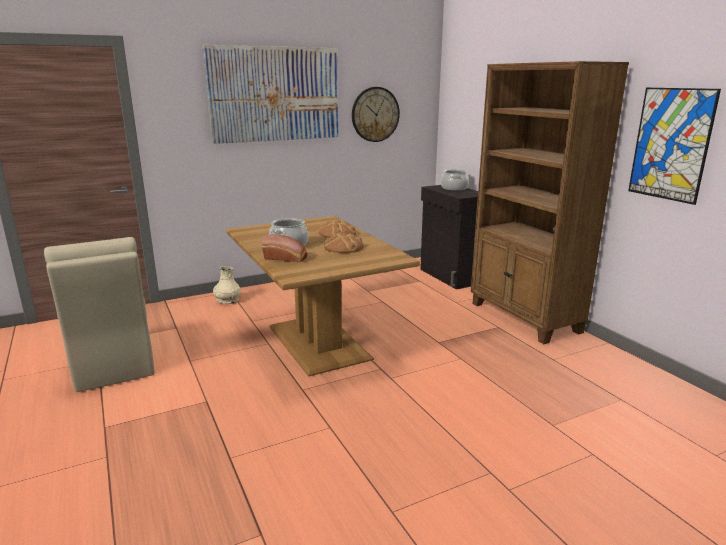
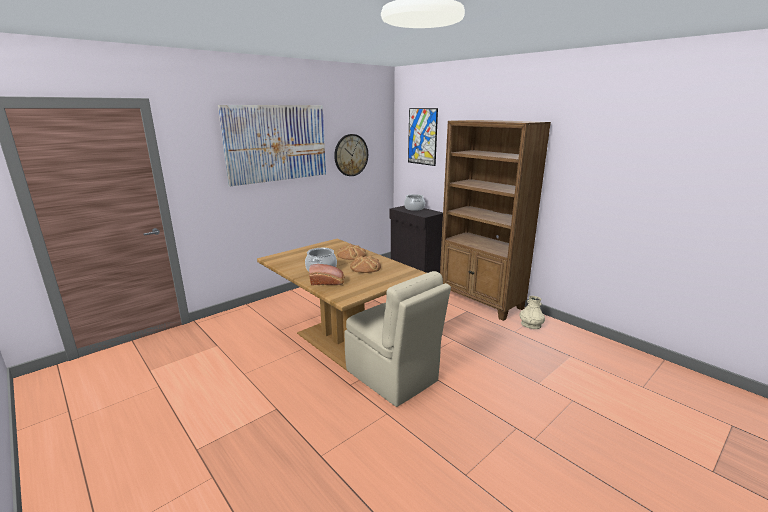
camera: 15 degrees left, 0 degrees up
beige chair [44,237,155,392] -> beige chair moved to [345,271,451,407]
beige vase [213,266,241,304] -> beige vase moved to [519,296,545,329]
picture [628,88,721,205] -> picture moved to [408,108,438,166]

